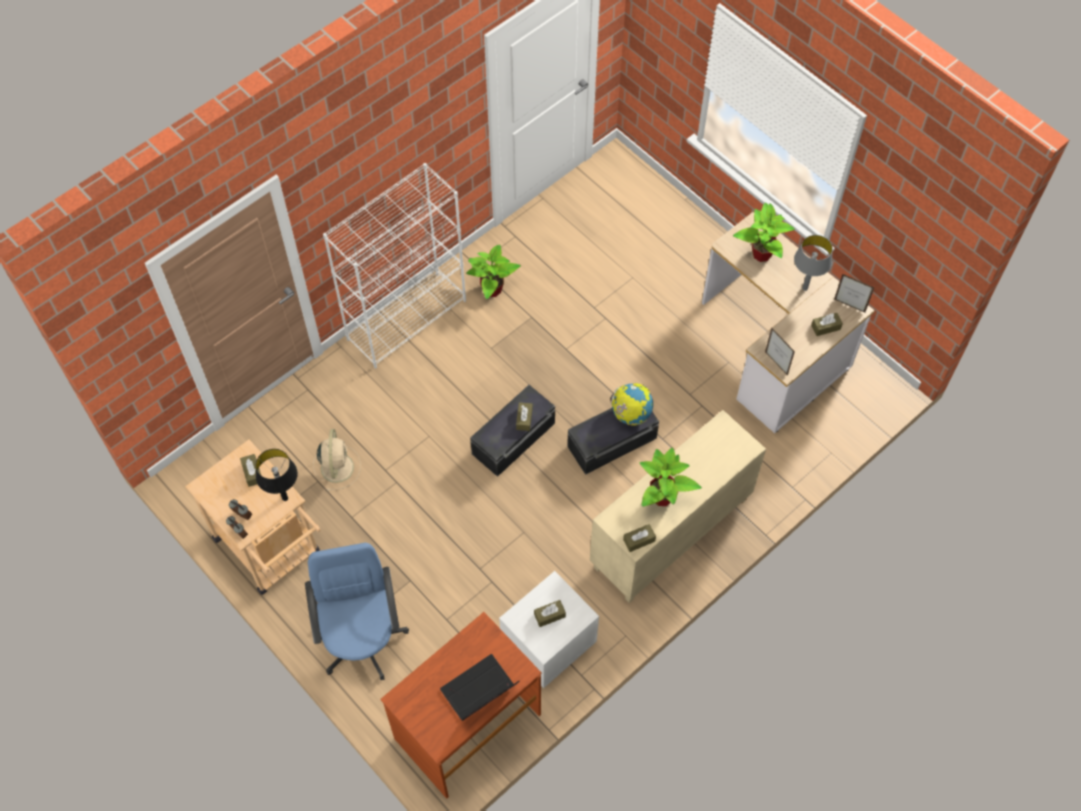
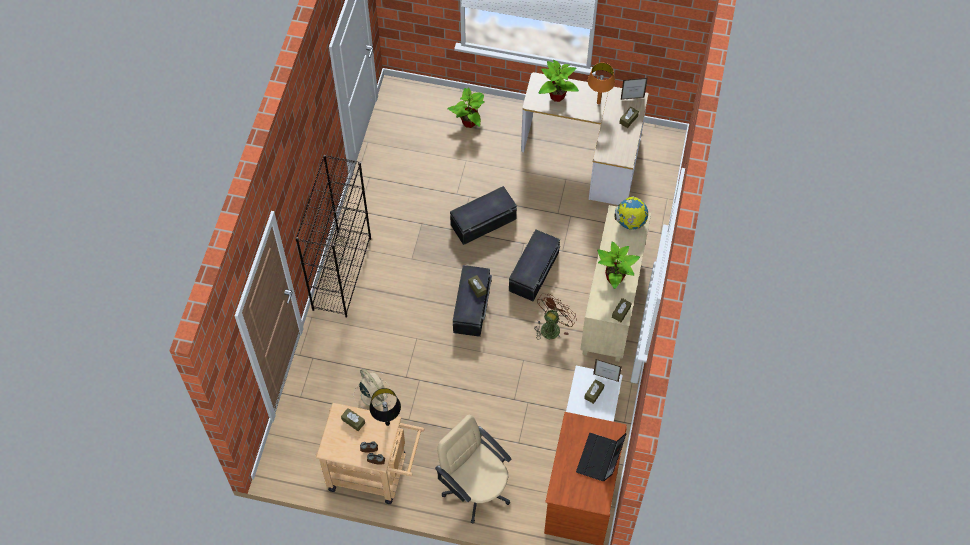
camera: 35 degrees left, 0 degrees up
blue office chair [305,543,409,680] -> beige office chair [435,415,512,523]
white bookcase [323,163,466,369] -> black bookcase [295,155,371,318]
potted plant [466,245,521,299] -> potted plant moved to [447,87,485,128]
globe [610,383,653,426] -> globe moved to [615,196,648,230]
picture frame [765,328,795,376] -> picture frame moved to [593,359,622,382]
grey table lamp [794,235,833,291] -> orange table lamp [588,63,615,104]
none -> black storage box [450,186,517,245]
none -> brown fan [534,293,577,340]

